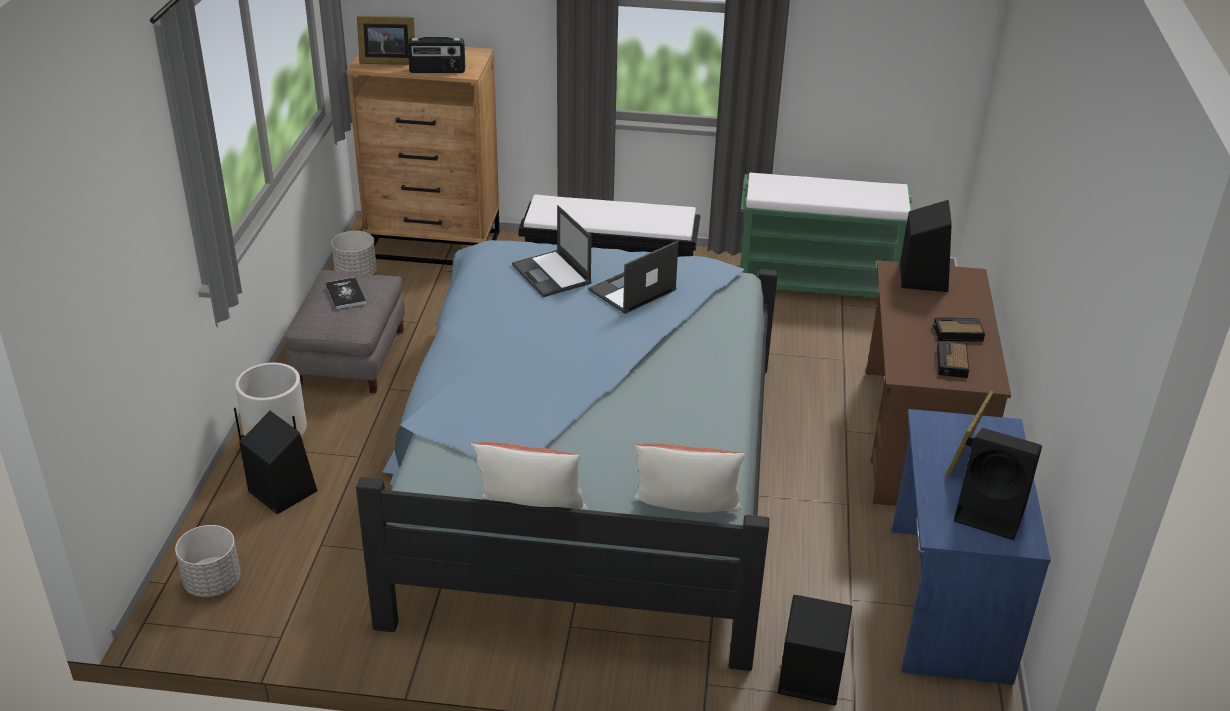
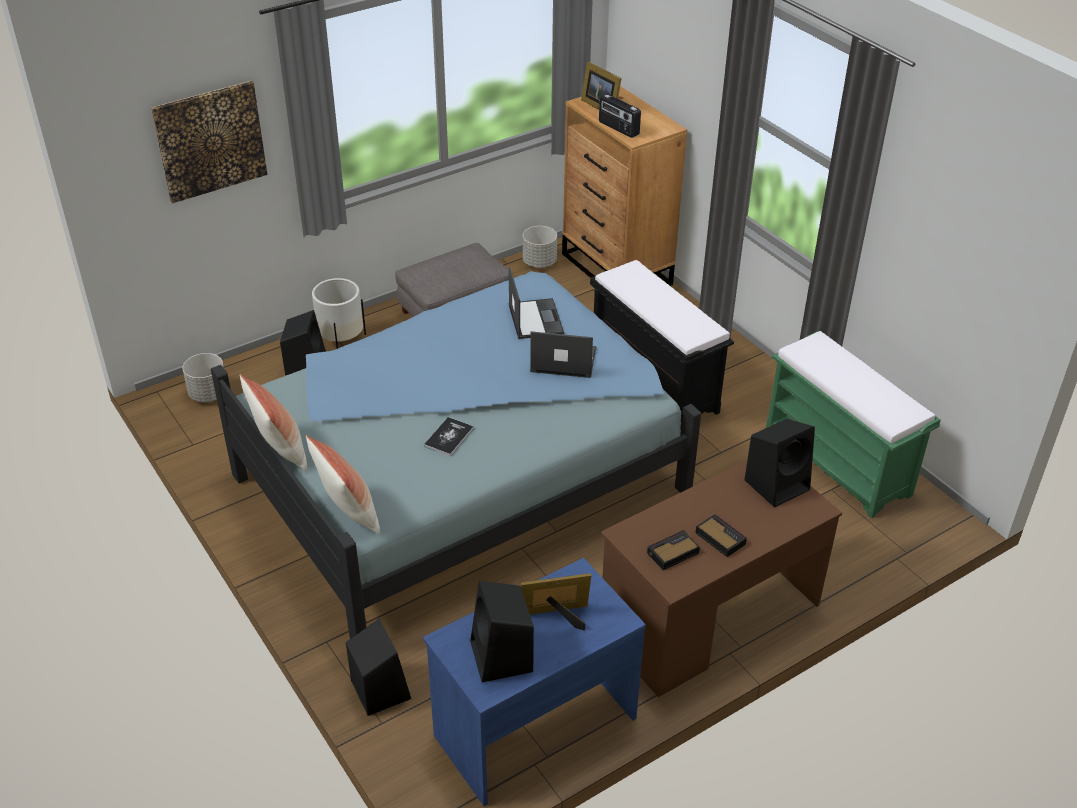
camera: 50 degrees right, 5 degrees up
book [326,277,366,309] -> book moved to [424,417,474,456]
laptop [512,205,592,297] -> laptop turned 150 degrees clockwise [509,266,564,339]
none -> picture [151,81,267,203]

